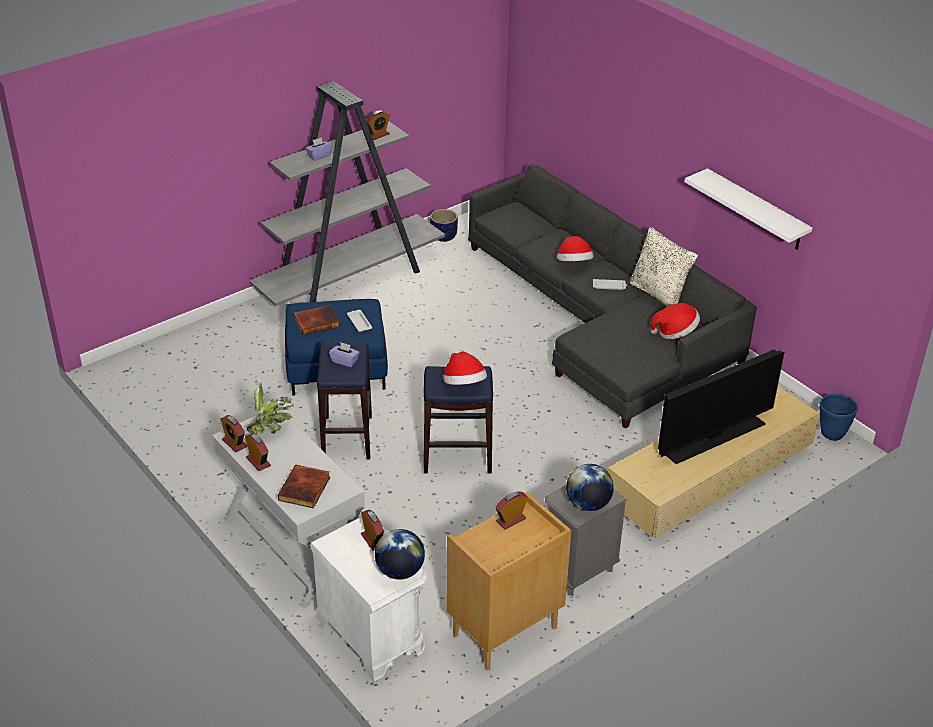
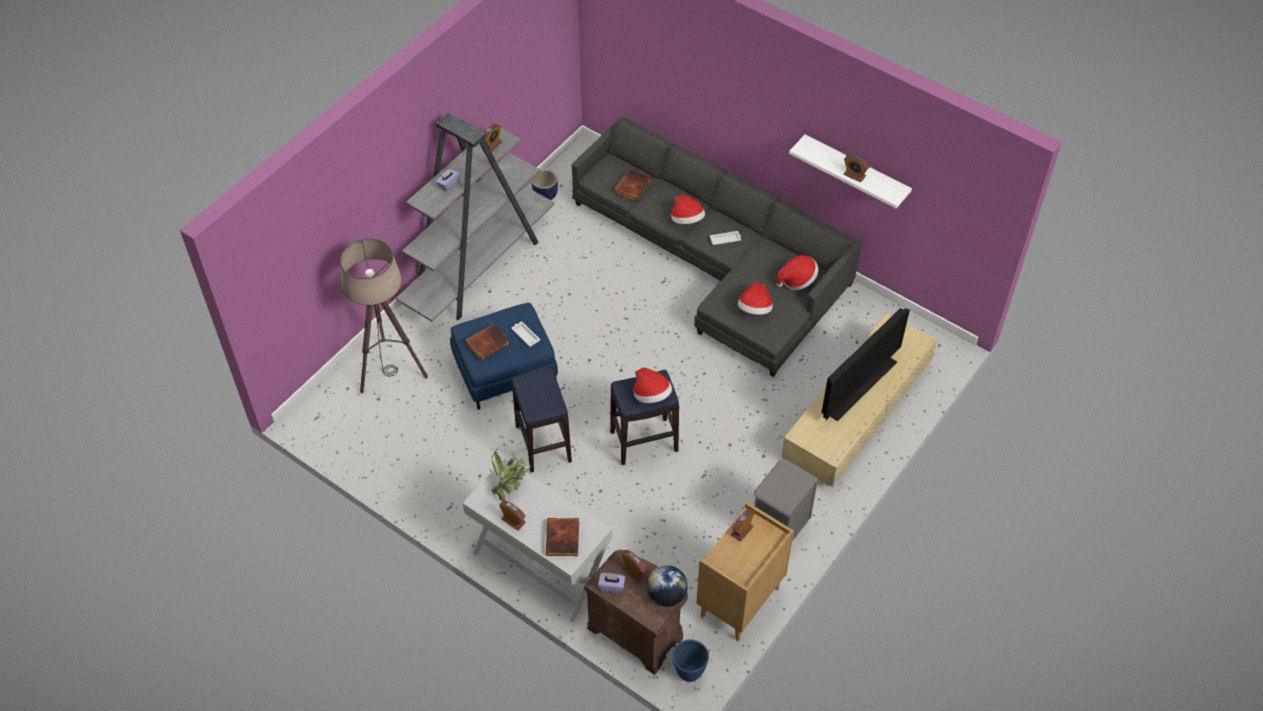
camera: 15 degrees left, 15 degrees up
alarm clock [220,415,247,452] -> alarm clock moved to [844,155,870,182]
white nightstand [310,517,427,681] -> brown nightstand [583,550,688,675]
purple tissue box [329,342,360,367] -> purple tissue box moved to [598,573,625,593]
globe [566,464,614,511] -> none
beige pillow [630,227,699,307] -> none
blue planter [820,394,858,441] -> blue planter moved to [672,639,709,682]
none -> floor lamp [340,239,428,393]
none -> book [614,169,651,202]
none -> hat [738,282,773,315]

